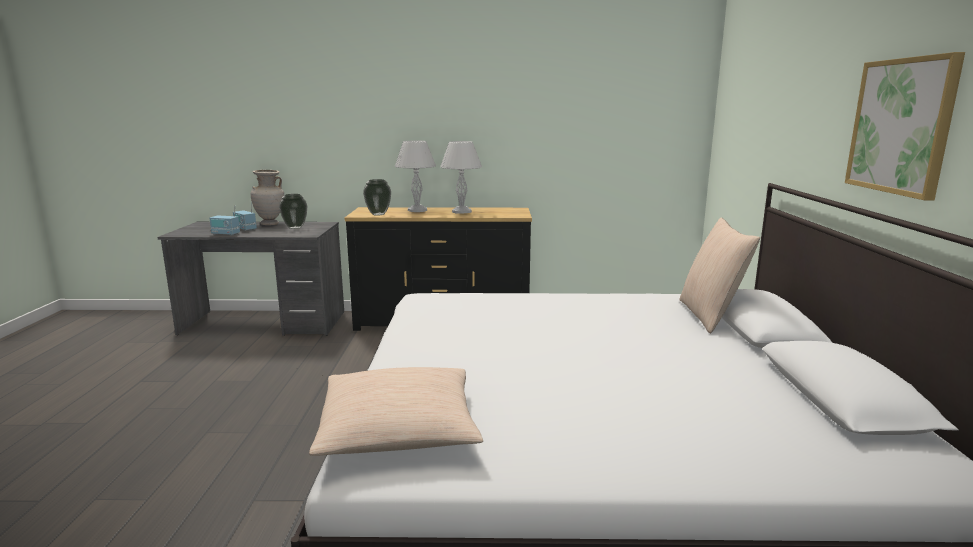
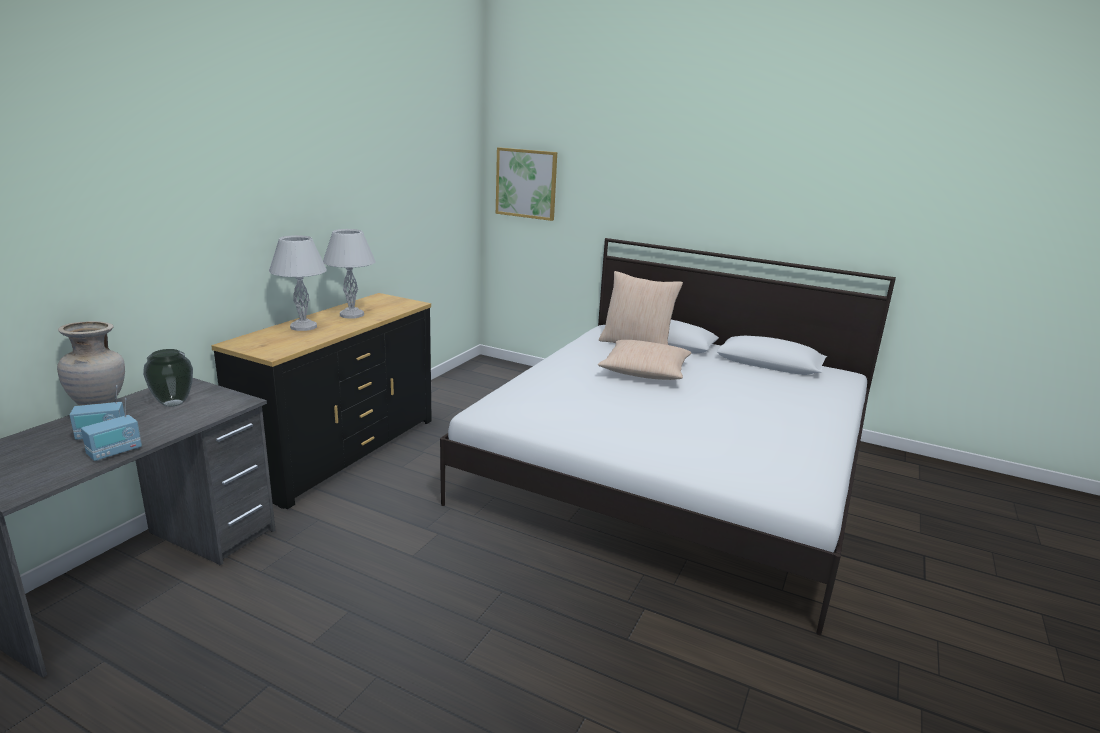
camera: 65 degrees left, 5 degrees up
beige pillow [309,367,483,456] -> beige pillow moved to [598,340,692,380]
vase [363,179,391,216] -> none
picture [845,52,965,200] -> picture moved to [496,147,557,221]

